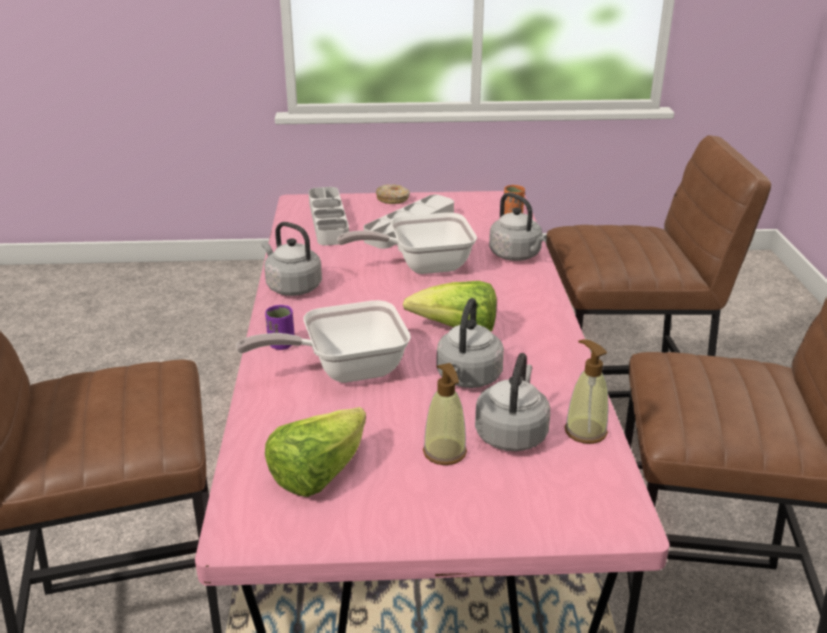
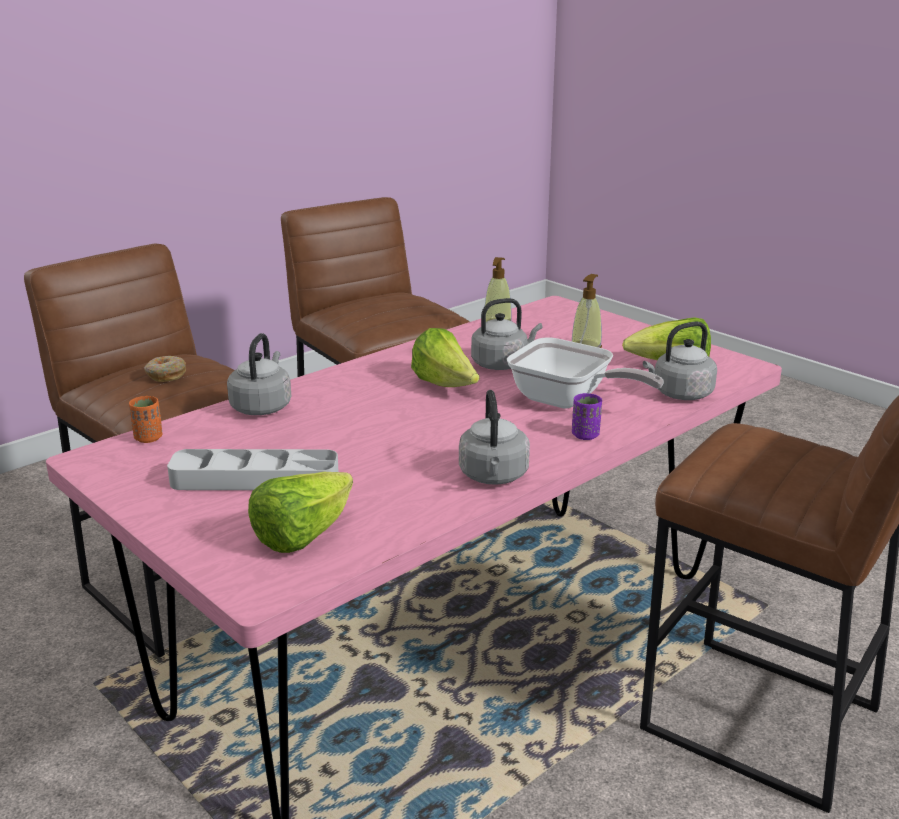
camera: 130 degrees left, 5 degrees down
grey tray [309,187,349,245] -> lettuce [248,472,353,553]
frying pan [337,212,477,274] -> none
donut [376,184,410,204] -> donut moved to [144,356,186,382]
grey kettle [475,353,550,451] -> grey kettle moved to [643,322,717,400]

